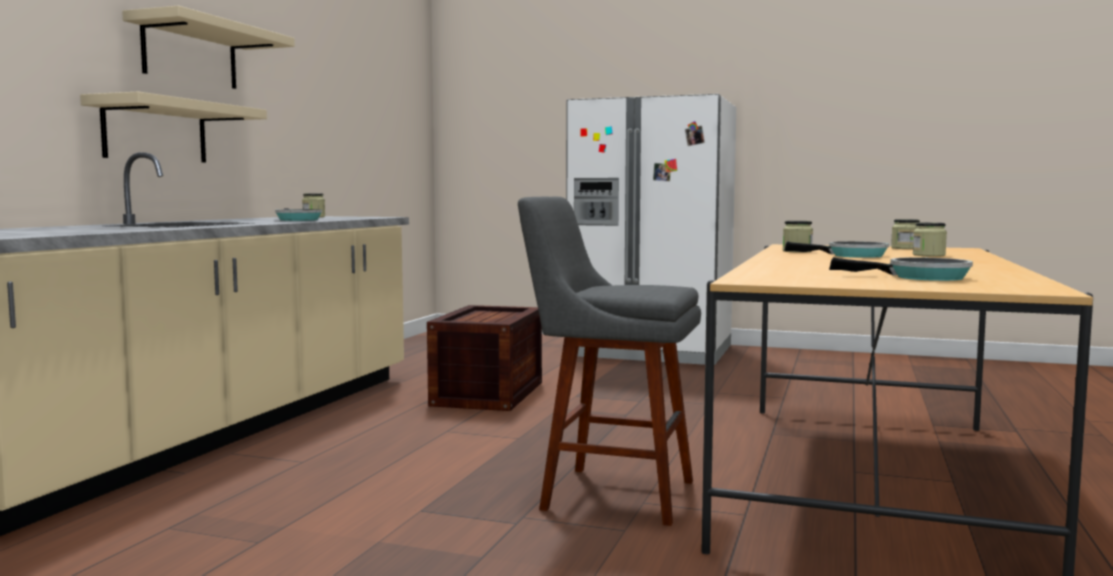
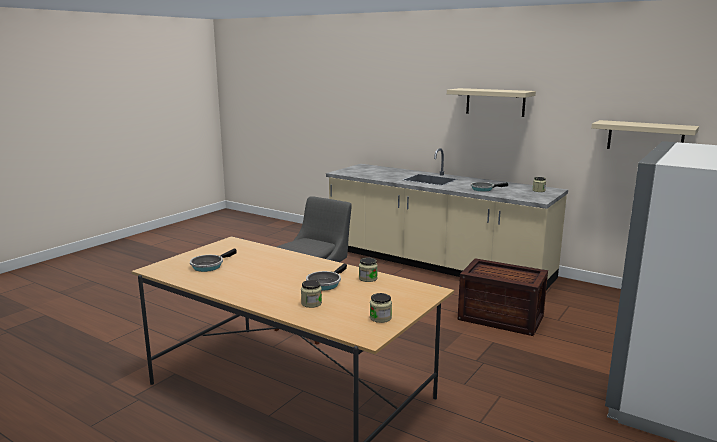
camera: 105 degrees right, 10 degrees up
beige shelf [80,92,267,163] -> beige shelf moved to [591,120,699,149]

